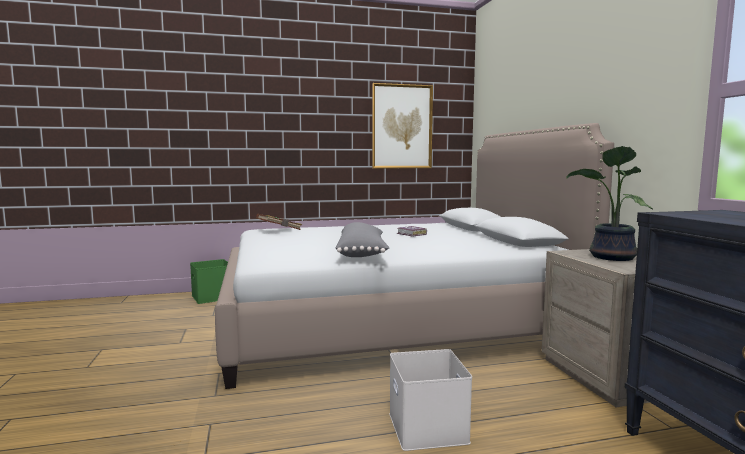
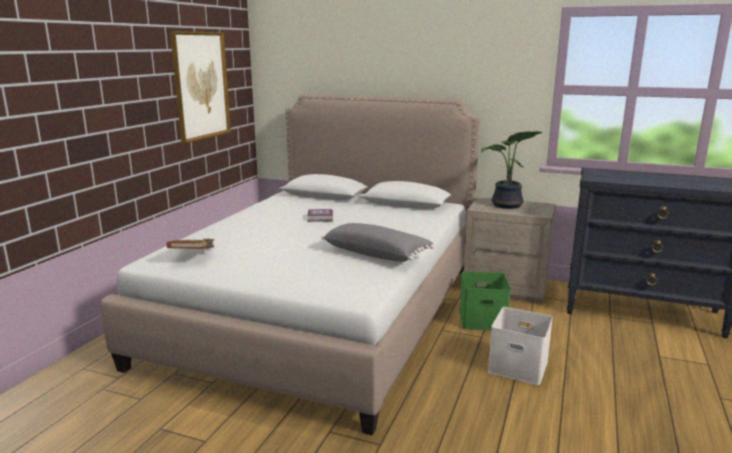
camera: 55 degrees left, 10 degrees up
green storage box [190,259,228,304] -> green storage box moved to [459,272,511,330]

